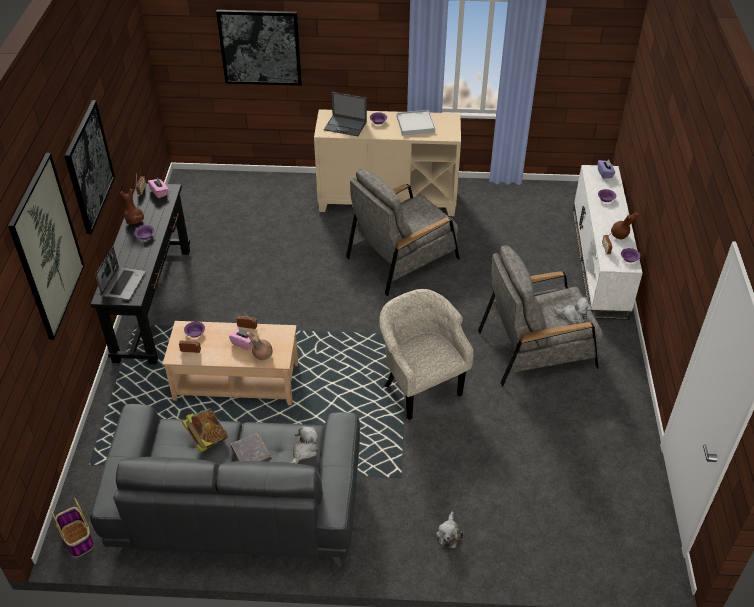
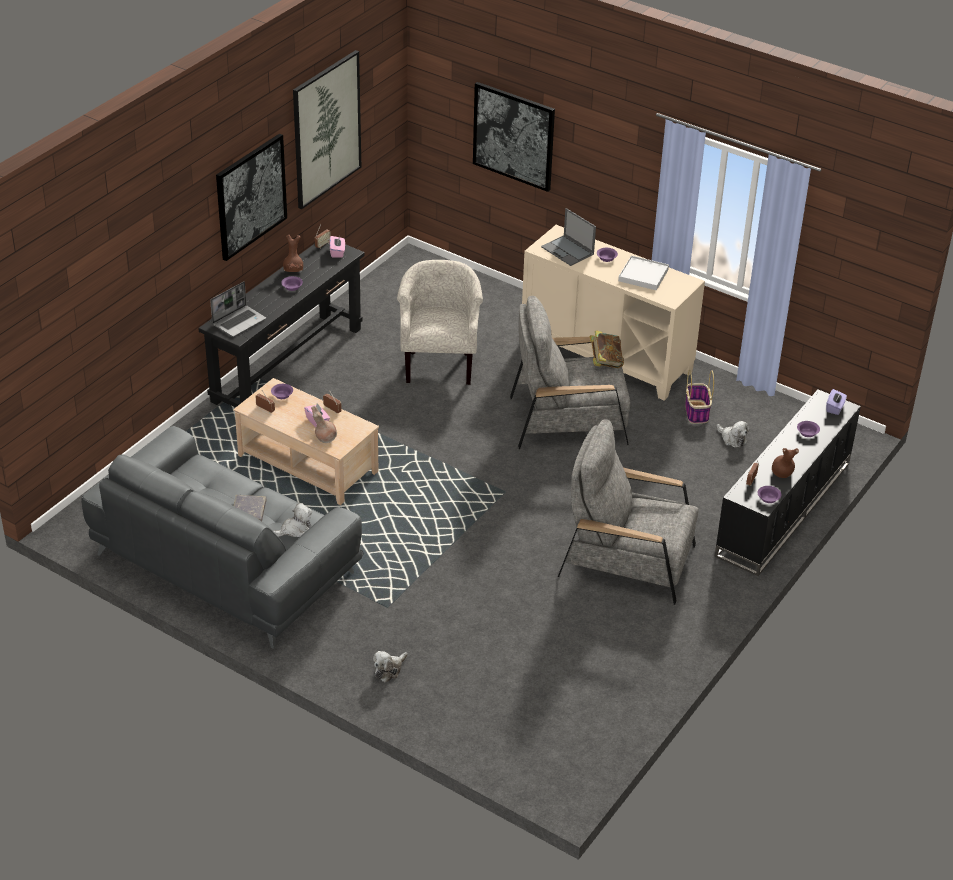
camera: 30 degrees right, 5 degrees down
picture [8,153,85,340] -> picture moved to [293,50,361,209]
basket [50,498,94,557] -> basket moved to [685,370,714,424]
book [182,408,228,453] -> book moved to [590,330,624,368]
beige armchair [379,289,473,420] -> beige armchair moved to [397,260,483,385]
plush toy [553,297,592,324] -> plush toy moved to [717,421,750,448]
white tv stand [573,165,643,320] -> black tv stand [714,389,861,576]

